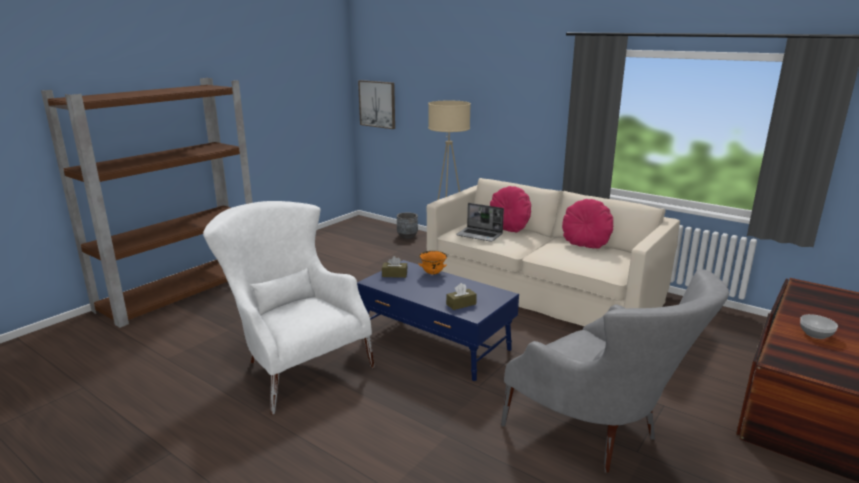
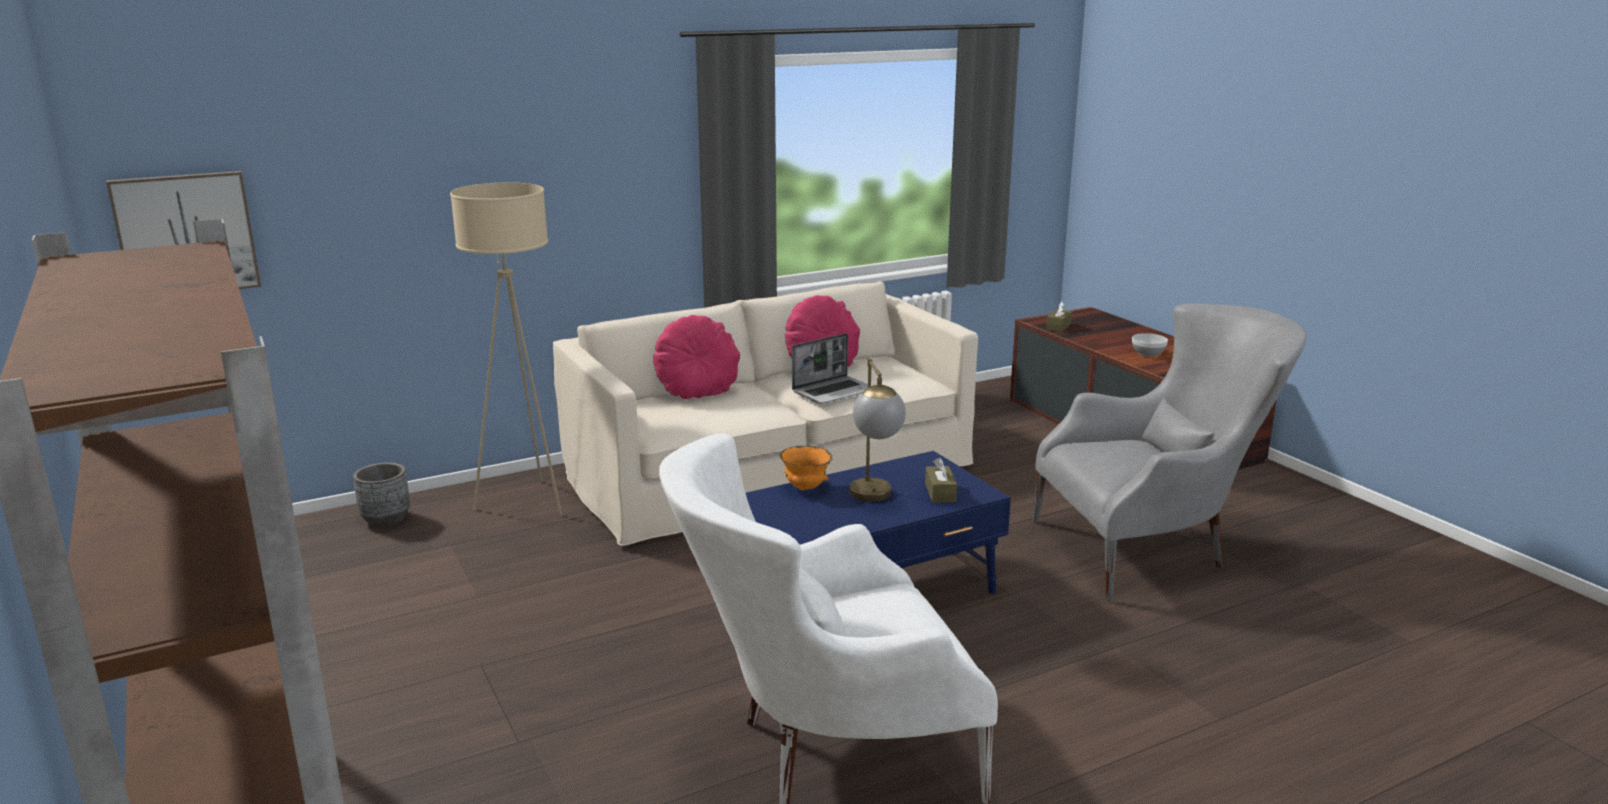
camera: 65 degrees left, 0 degrees up
brown tissue box [382,256,408,278] -> brown tissue box moved to [1046,301,1072,332]
laptop [456,203,504,242] -> laptop moved to [792,333,868,404]
none -> table lamp [850,357,906,502]

